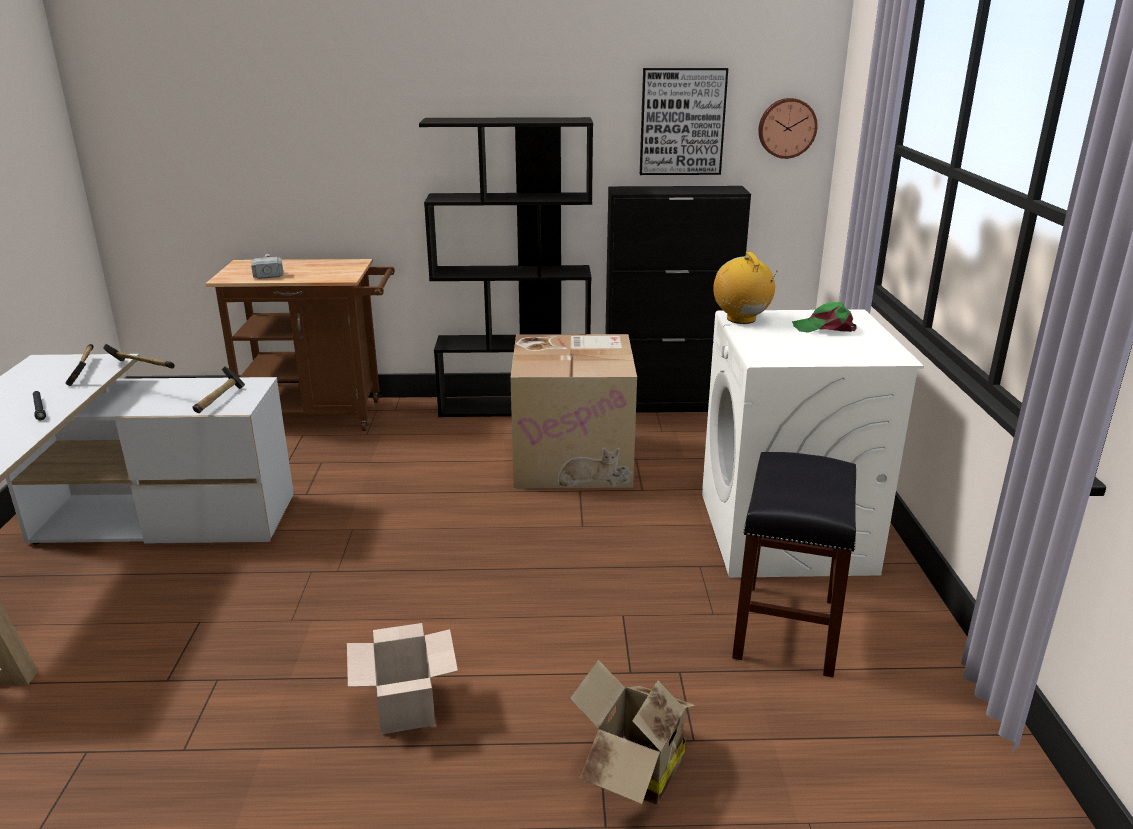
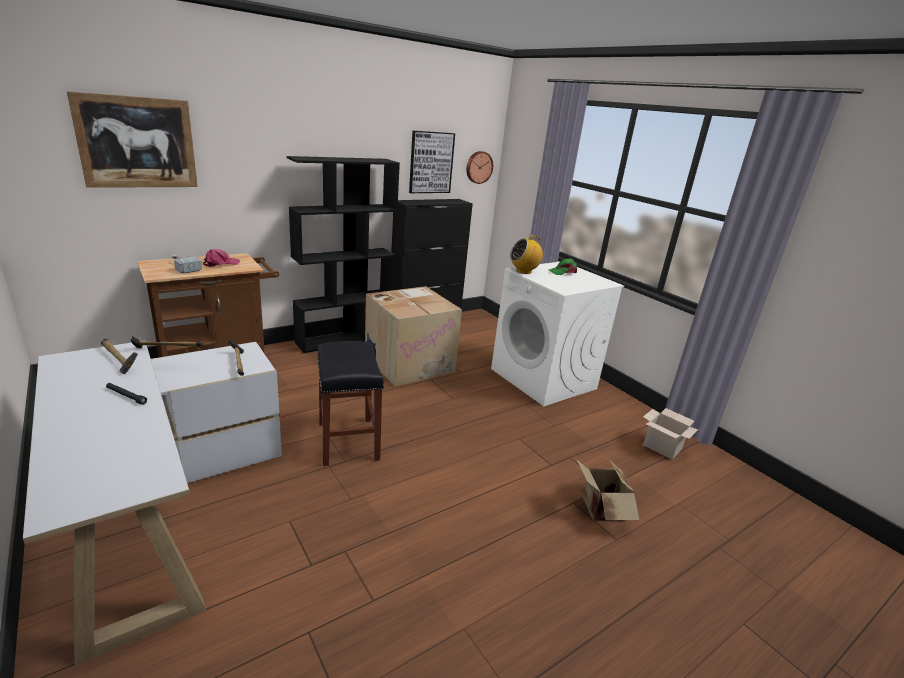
camera: 35 degrees left, 0 degrees up
cardboard box [347,623,458,734] -> cardboard box moved to [643,408,698,460]
radio [713,252,778,324] -> radio turned 60 degrees counterclockwise [510,235,543,274]
black stool [732,452,856,677] -> black stool moved to [317,341,384,466]
none -> picture [67,91,198,188]
none -> pink cap [203,249,240,267]

